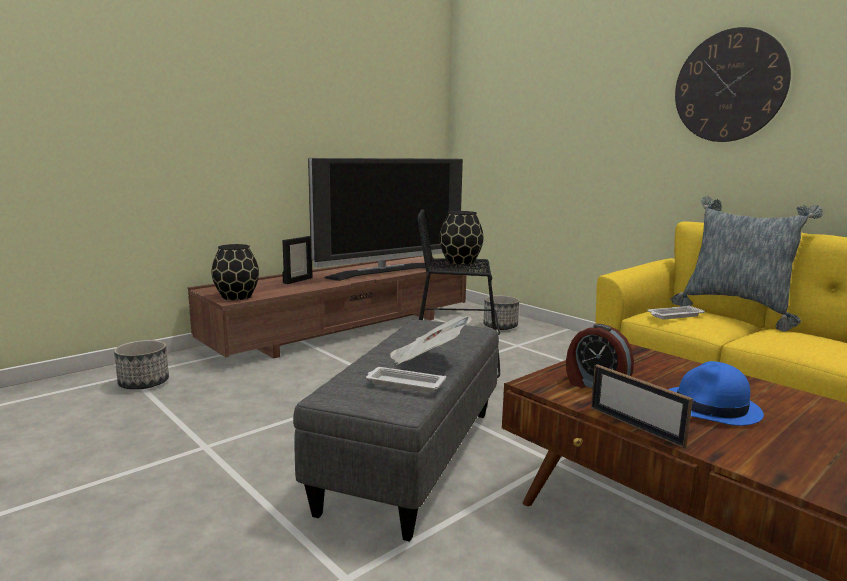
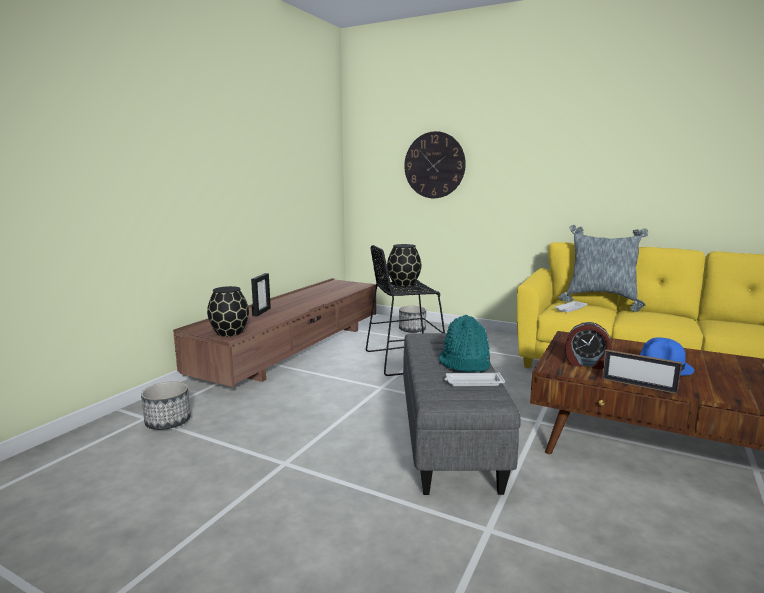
camera: 20 degrees left, 0 degrees up
television [308,158,463,281] -> none
newspaper [390,316,472,365] -> turquoise hat [439,315,490,372]
wall clock [675,27,791,142] -> wall clock moved to [404,131,466,198]

